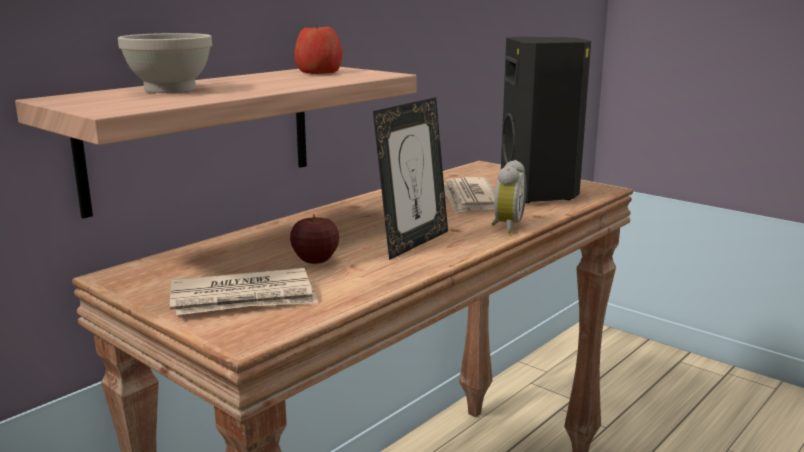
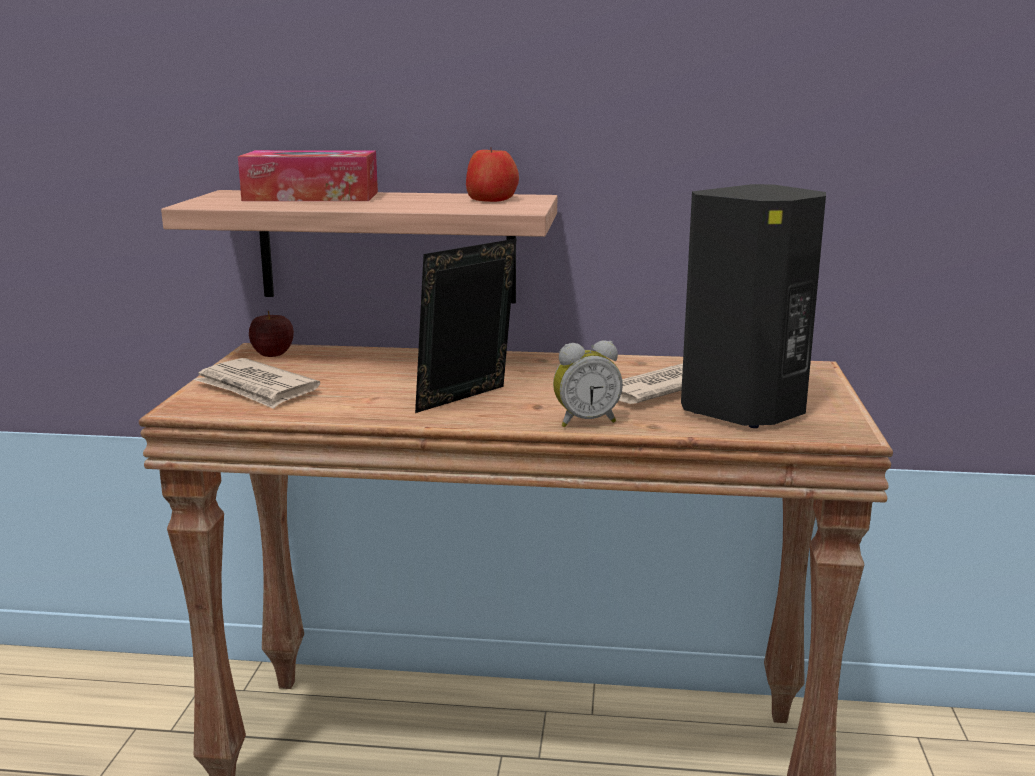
camera: 55 degrees right, 0 degrees up
white bowl [118,33,212,93] -> tissue box [238,150,378,201]
apple [290,214,339,264] -> apple moved to [249,311,294,357]
picture frame [373,97,448,260] -> picture frame turned 135 degrees clockwise [415,239,517,413]

